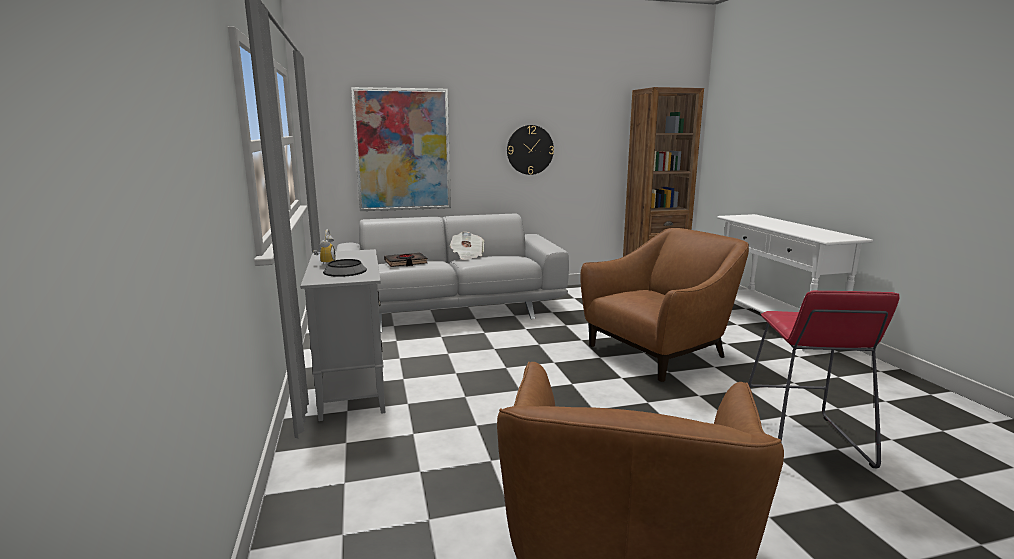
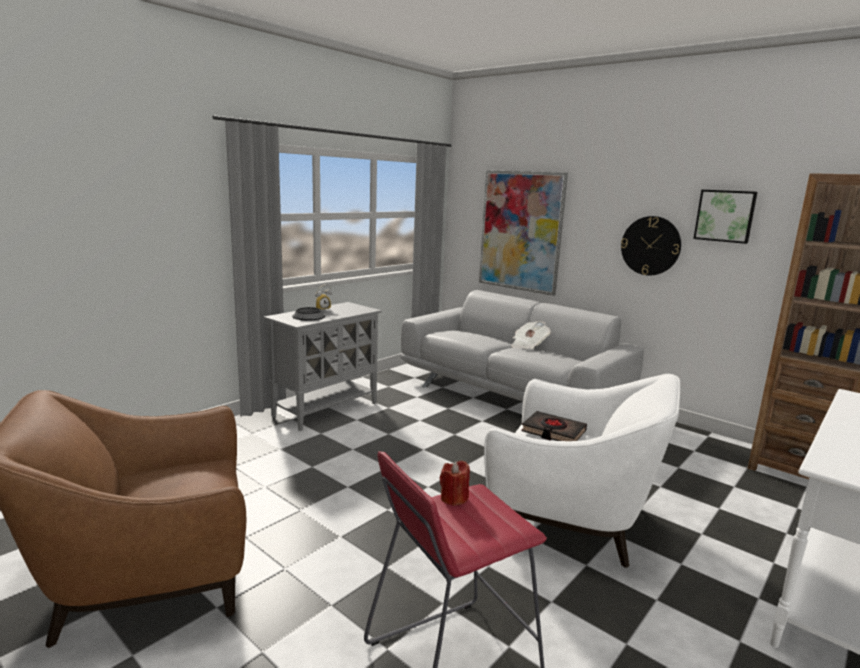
camera: 55 degrees right, 0 degrees up
black book [384,253,427,267] -> black book moved to [521,411,587,441]
brown armchair [580,228,749,382] -> white armchair [484,374,680,568]
none -> red candle [440,461,470,506]
none -> picture [693,190,757,244]

